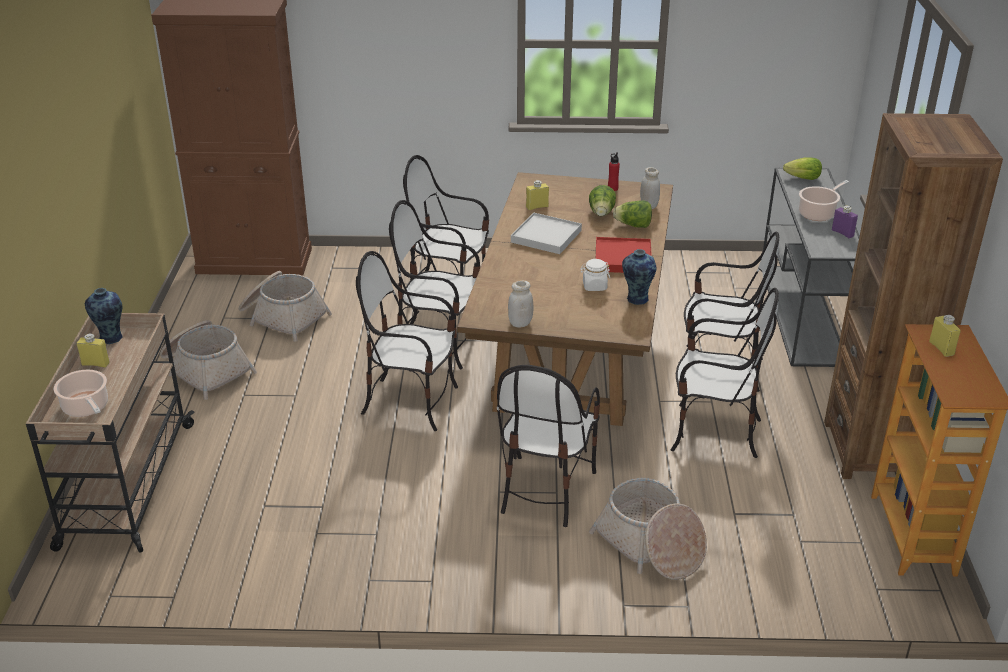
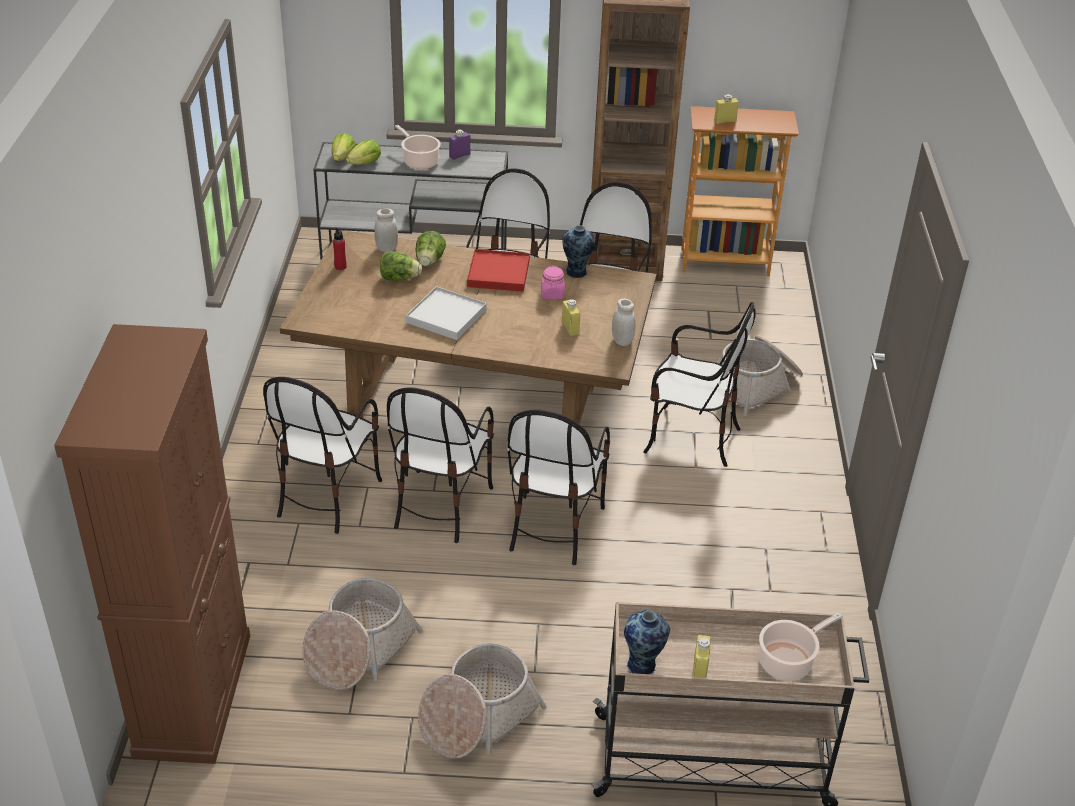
camera: 90 degrees left, 5 degrees up
yellow bottle [526,180,549,210] -> yellow bottle moved to [562,299,580,336]
white jar [580,259,610,291] -> pink jar [541,266,565,299]
none -> lettuce [346,140,381,165]

